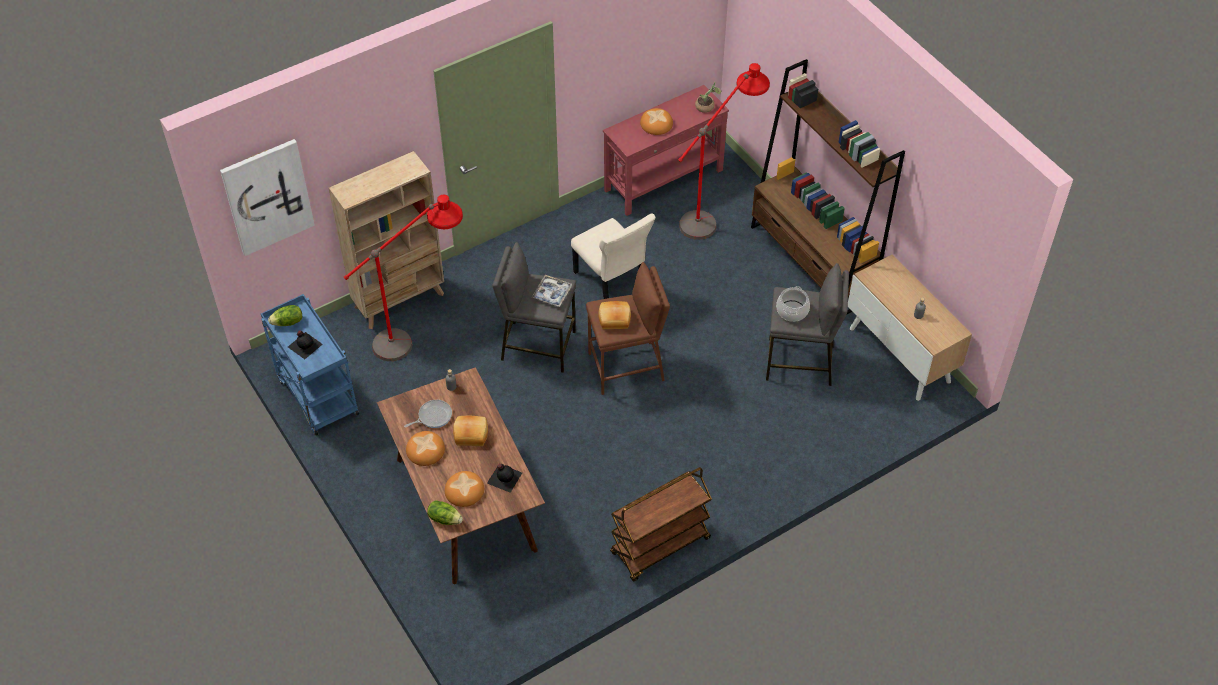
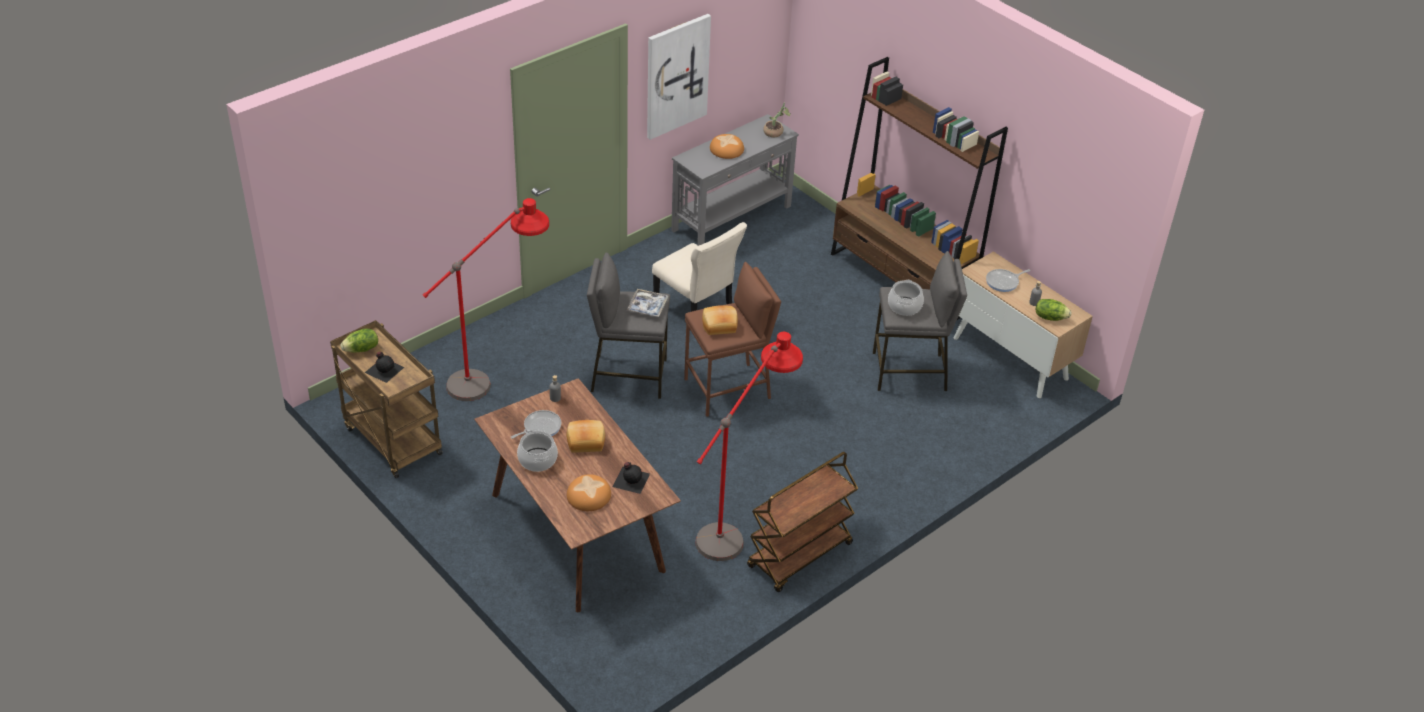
camera: 10 degrees left, 10 degrees down
picture [220,139,315,256] -> picture moved to [647,14,711,140]
blue cart [261,294,359,436] -> brown cart [330,320,443,478]
beige bookcase [329,151,444,329] -> none
bread [406,431,445,466] -> cooking pot [517,430,558,472]
lettuce [427,500,463,525] -> lettuce moved to [1036,299,1071,321]
red console table [603,85,729,216] -> grey console table [671,114,799,246]
red floor lamp [678,63,770,240] -> red floor lamp moved to [695,332,803,561]
none -> frying pan [986,269,1031,292]

